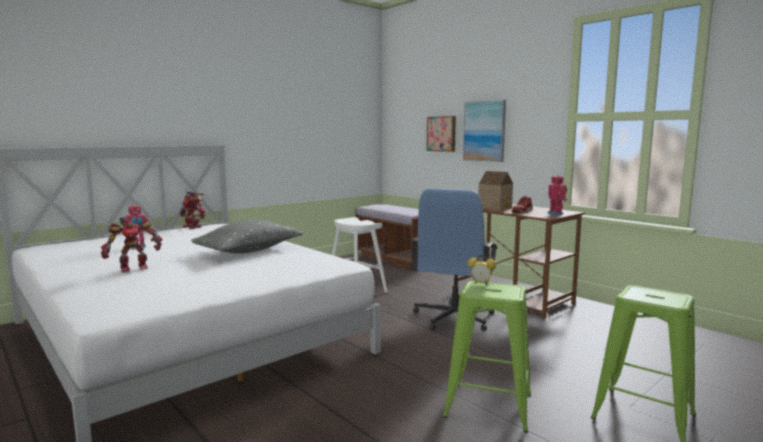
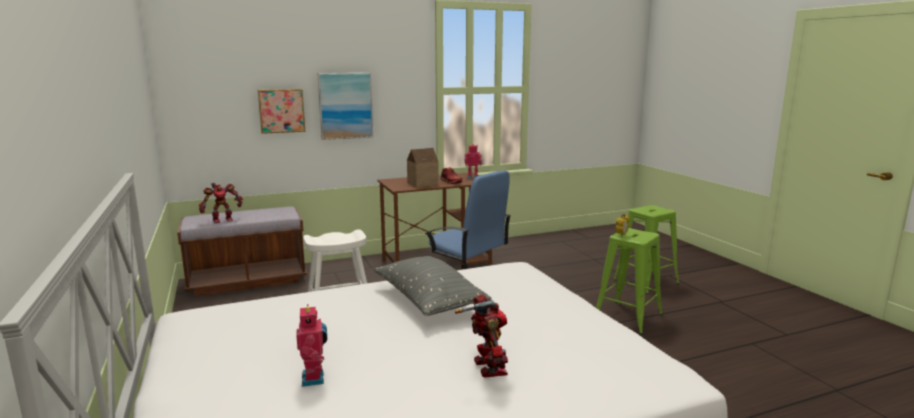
camera: 70 degrees left, 5 degrees up
toy robot [180,192,205,229] -> toy robot moved to [199,183,243,223]

